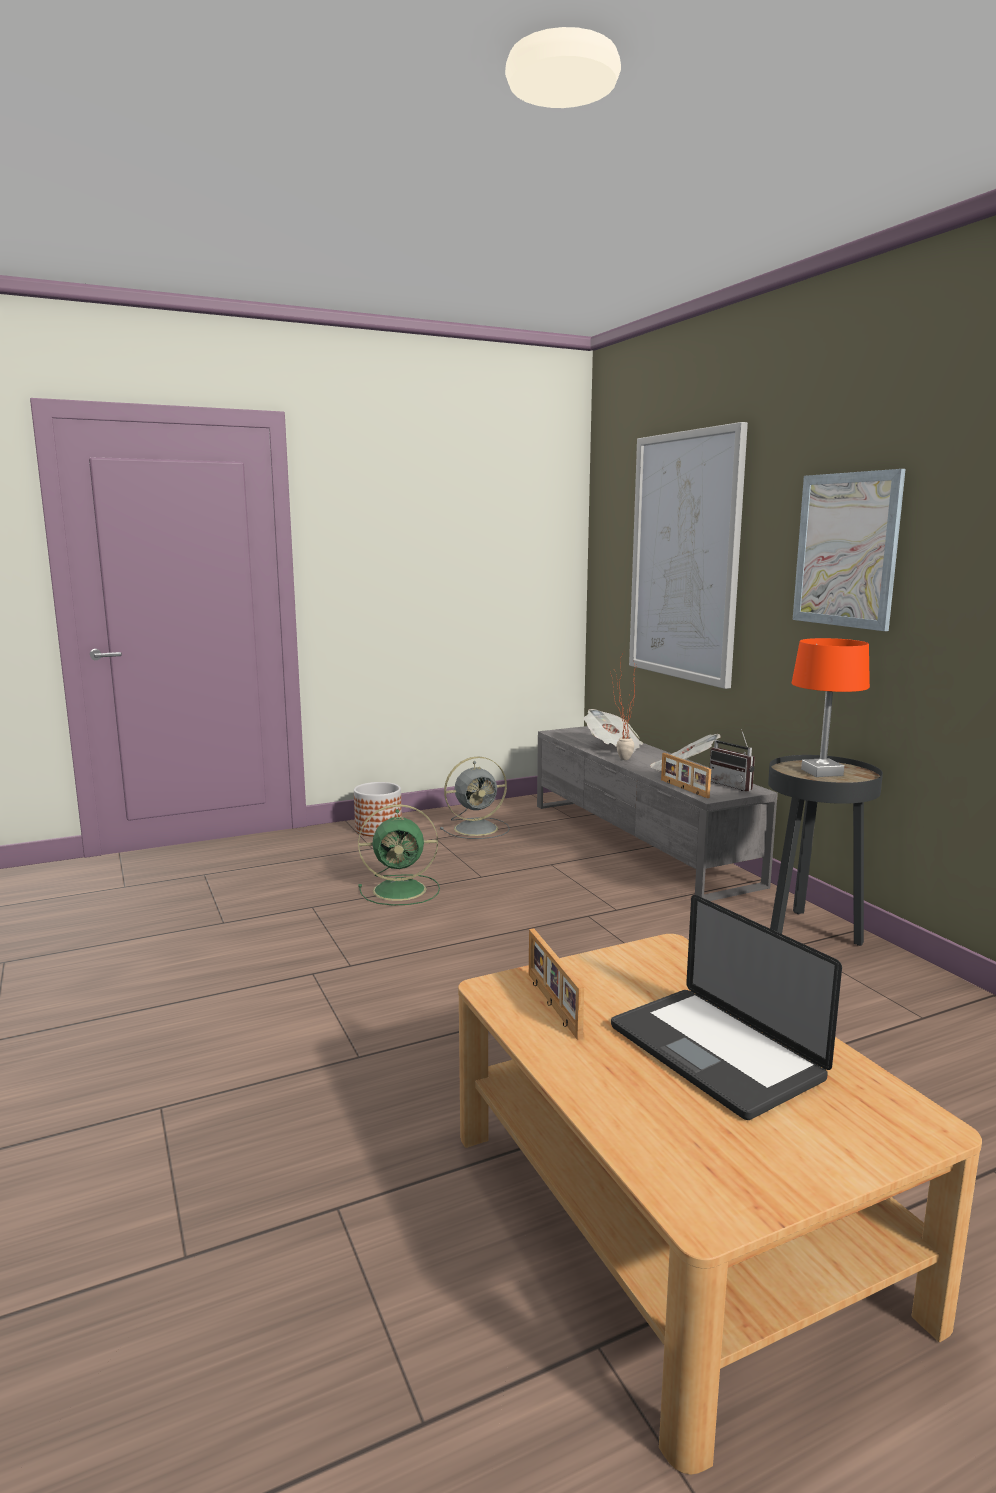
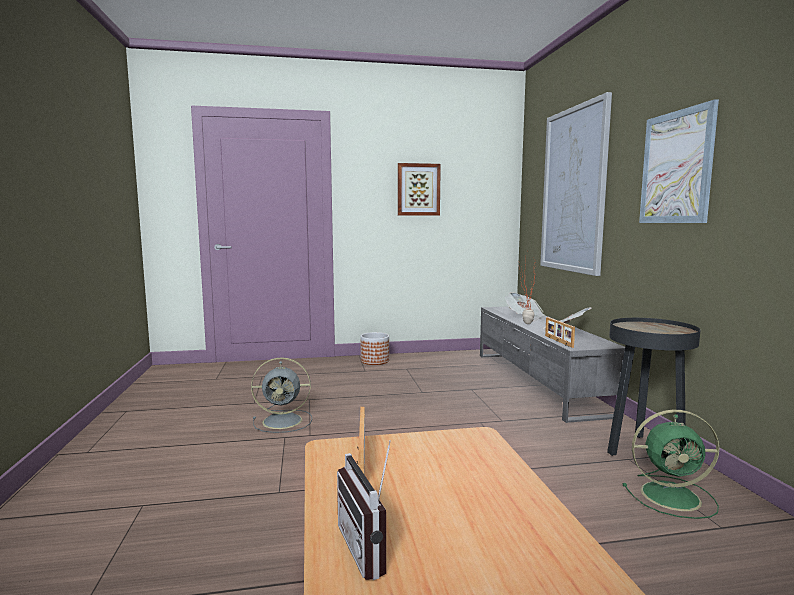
camera: 15 degrees right, 5 degrees down
green fan [358,804,440,905] -> green fan moved to [622,410,719,519]
grey fan [440,756,510,839] -> grey fan moved to [251,357,312,433]
laptop [611,895,842,1120] -> none
radio [710,729,755,791] -> radio moved to [337,440,391,580]
orange table lamp [792,638,870,777] -> none
none -> picture [398,163,441,216]

